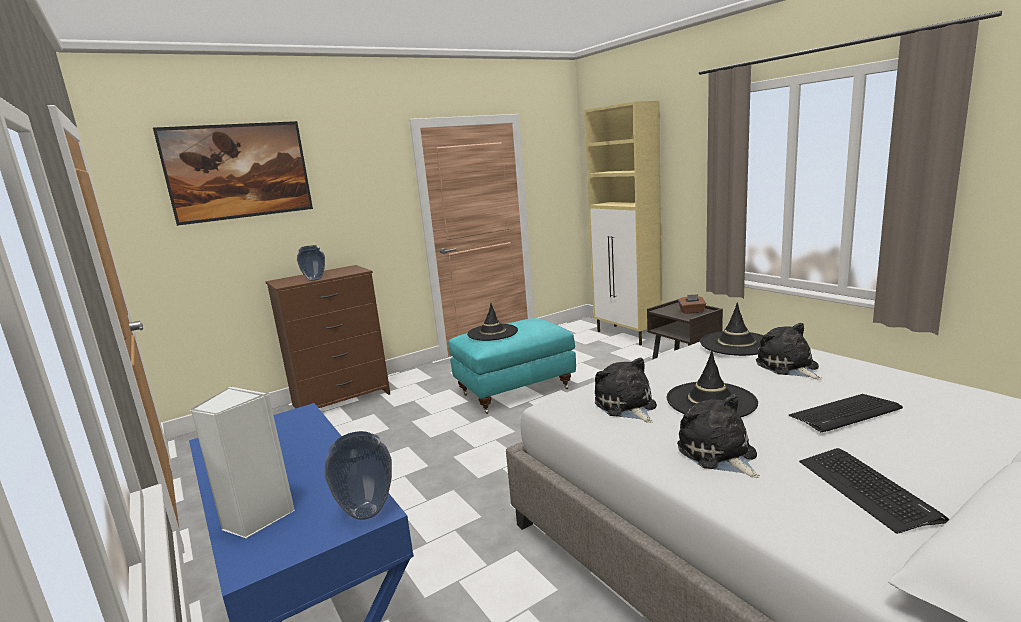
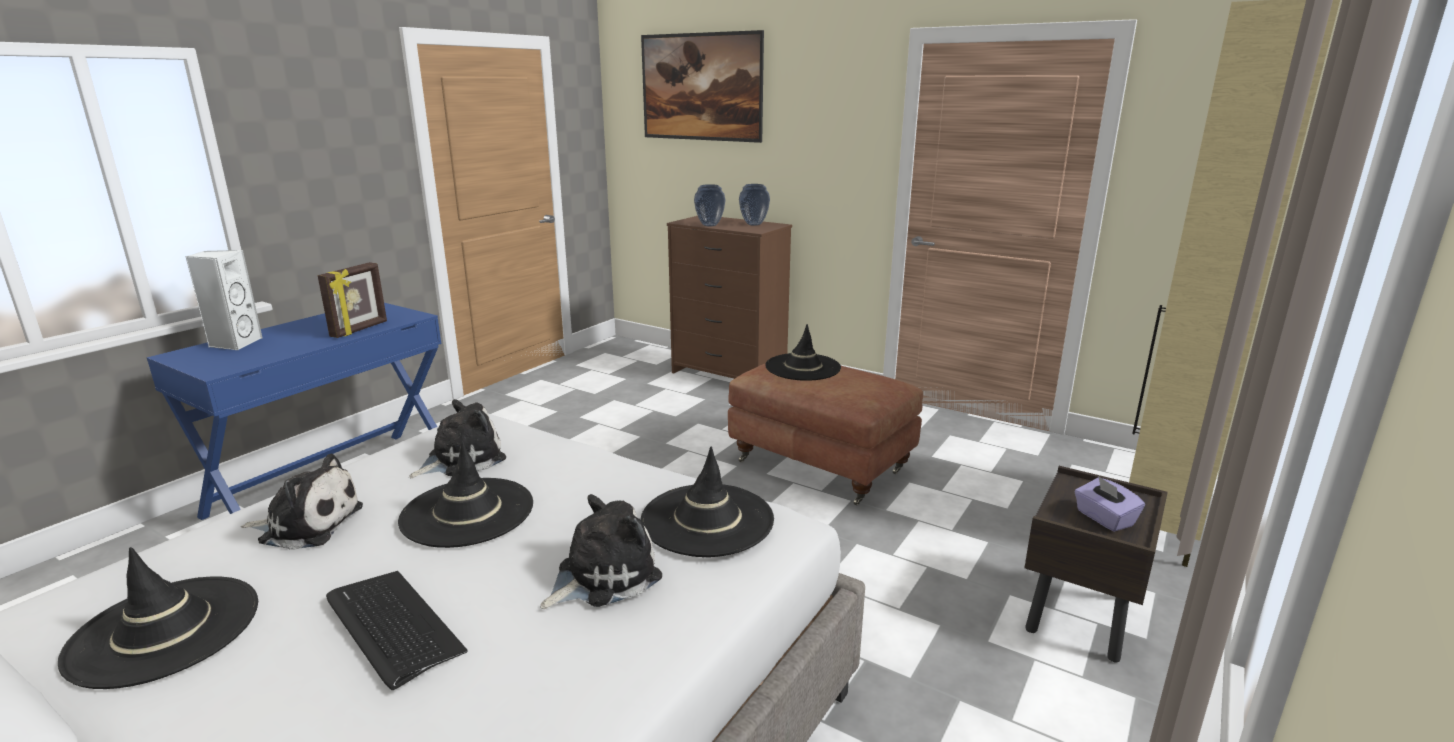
camera: 65 degrees right, 5 degrees up
vase [324,431,392,520] -> vase moved to [739,184,770,226]
turquoise ottoman [448,318,576,414] -> brown ottoman [728,363,923,505]
plush toy [677,394,760,478] -> plush toy turned 45 degrees clockwise [241,454,363,550]
brown tissue box [678,294,706,314] -> purple tissue box [1075,476,1145,532]
keyboard [800,448,950,534] -> black hat [58,547,258,689]
none -> picture frame [318,262,387,338]

